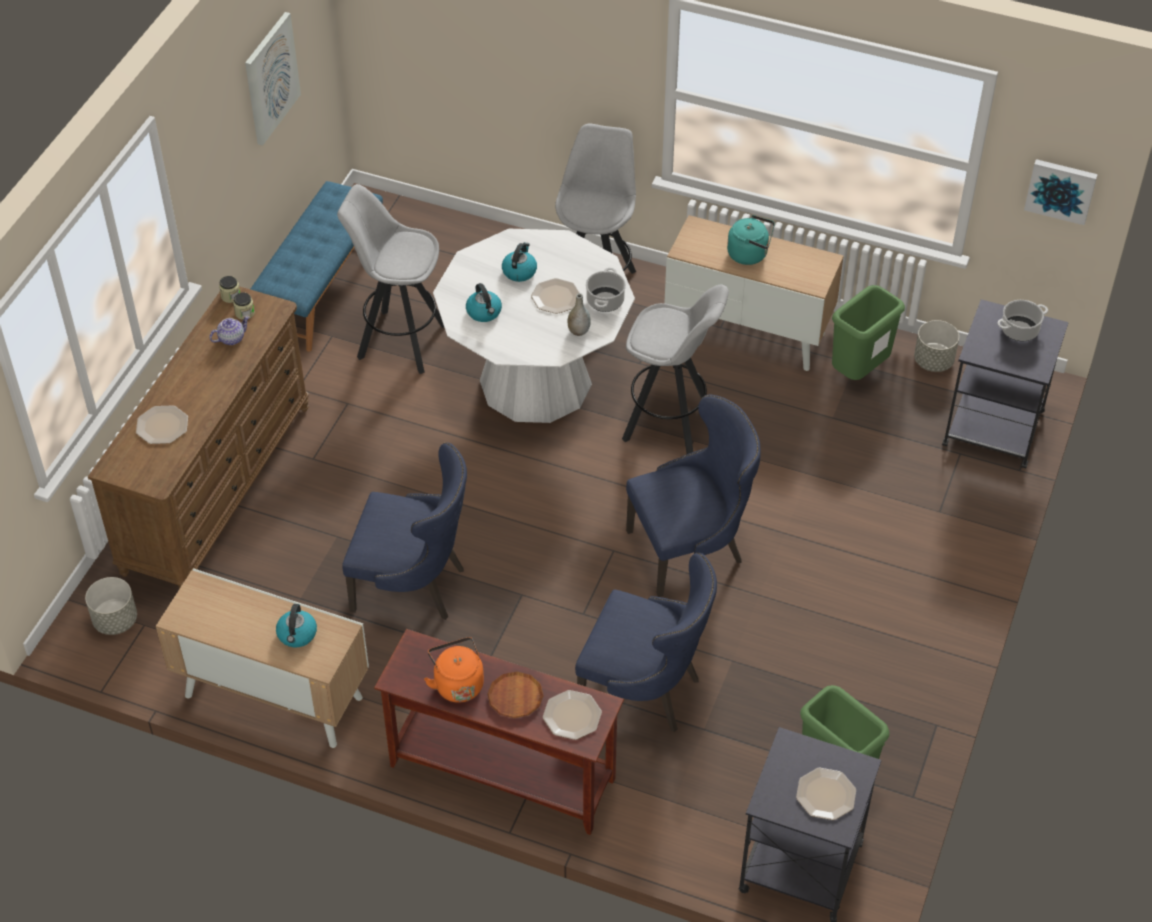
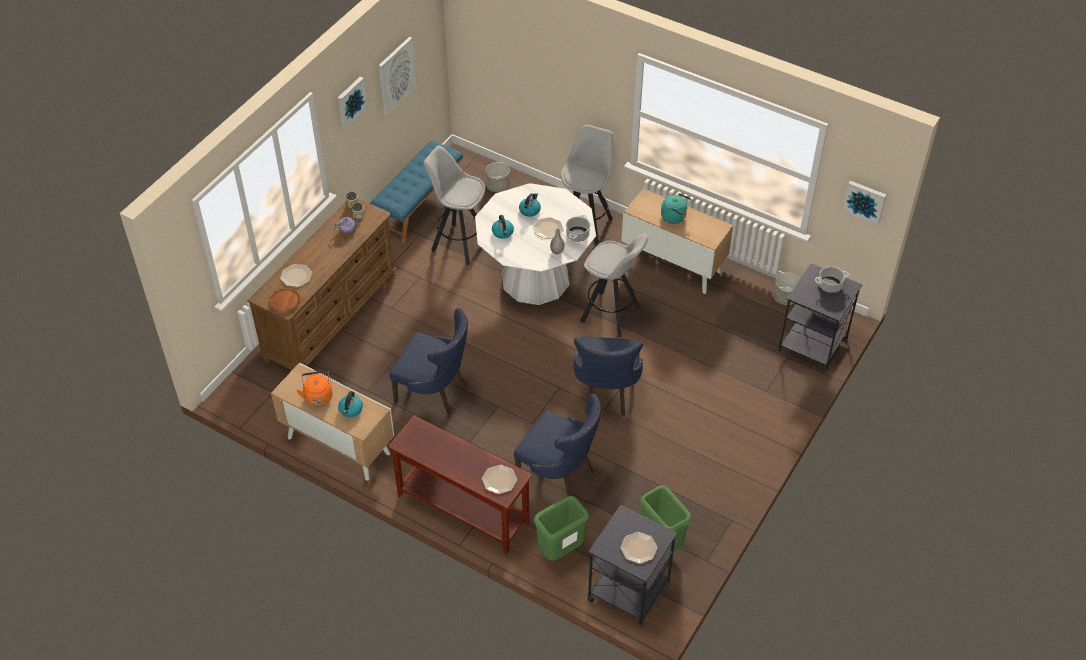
camera: 10 degrees right, 0 degrees up
grey planter [85,577,137,635] -> grey planter moved to [486,162,510,192]
orange kettle [424,637,484,703] -> orange kettle moved to [296,370,332,407]
brown plate [487,672,544,718] -> brown plate moved to [269,289,300,311]
blue chair [626,394,761,597] -> blue chair turned 105 degrees clockwise [574,337,643,416]
green trash can [832,285,905,380] -> green trash can moved to [534,496,589,561]
none -> picture [338,77,367,128]

